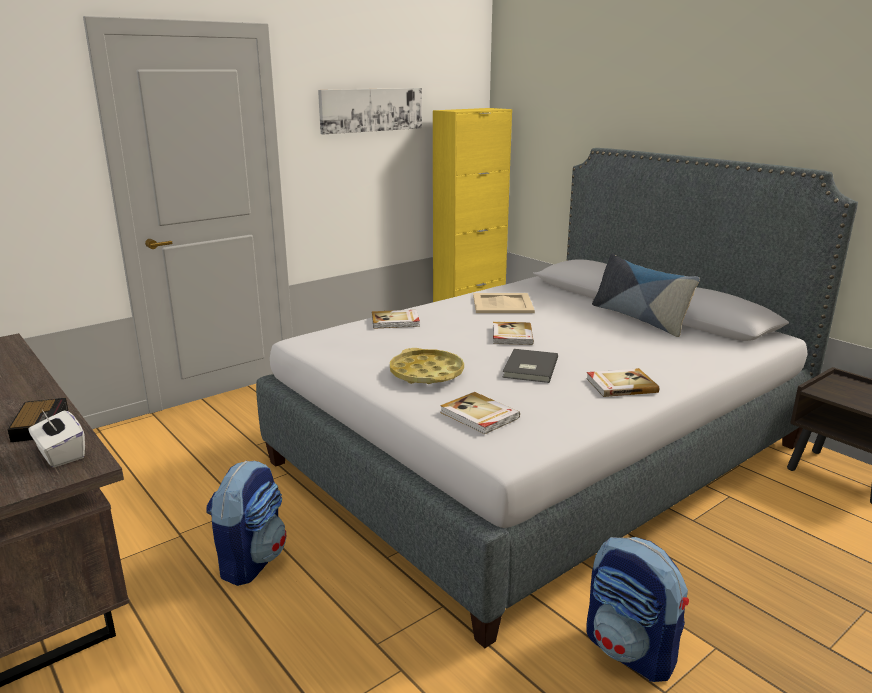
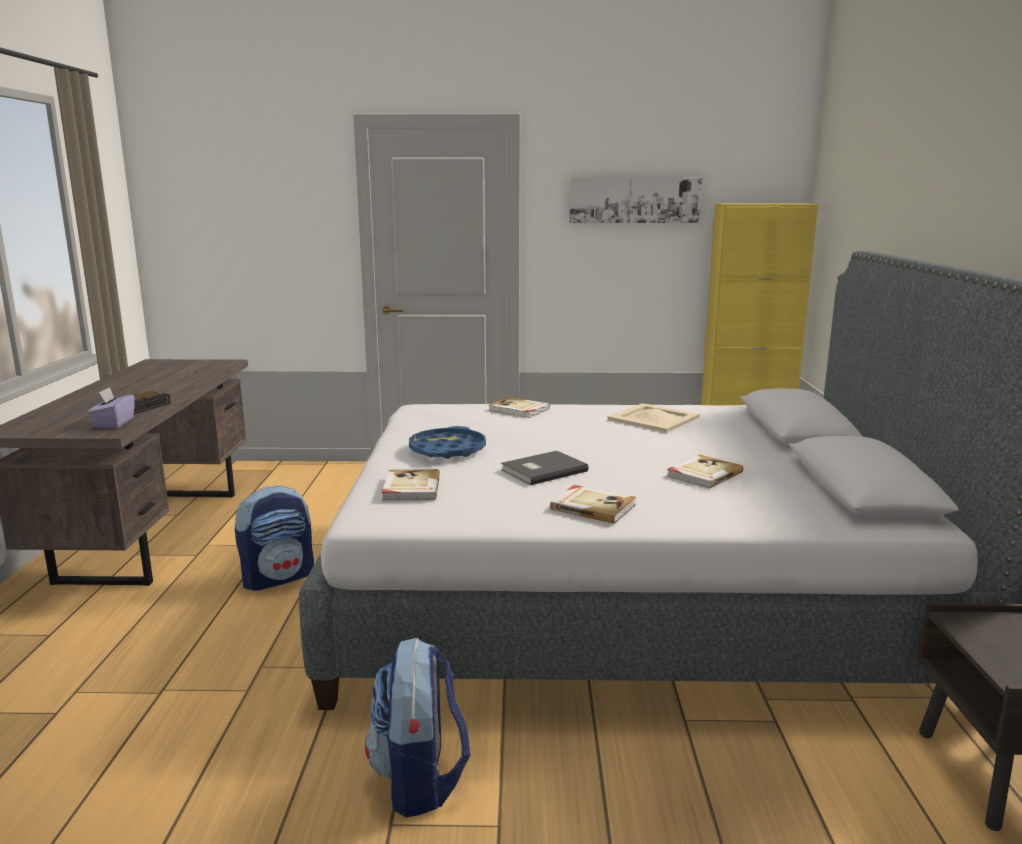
camera: 40 degrees right, 5 degrees down
white tissue box [29,410,85,467] -> purple tissue box [87,387,135,428]
yellow tray [390,348,464,384] -> blue tray [409,426,486,459]
book [493,322,534,345] -> book moved to [667,455,743,488]
pillow [592,253,700,337] -> none

